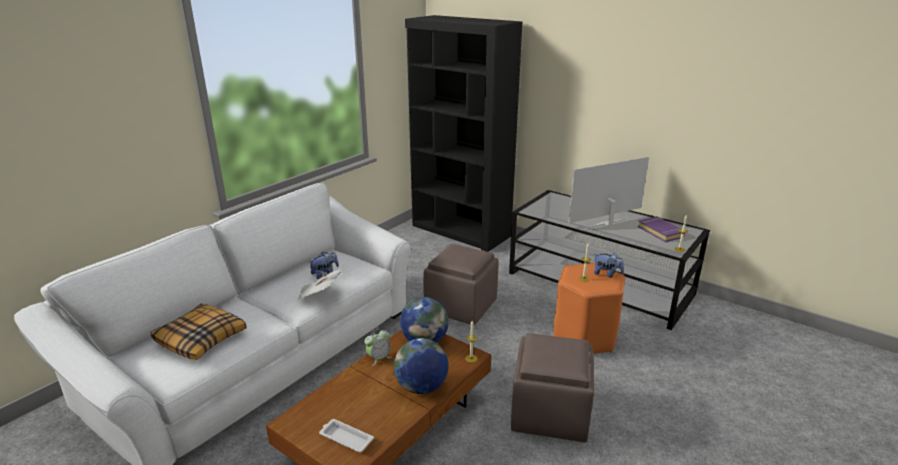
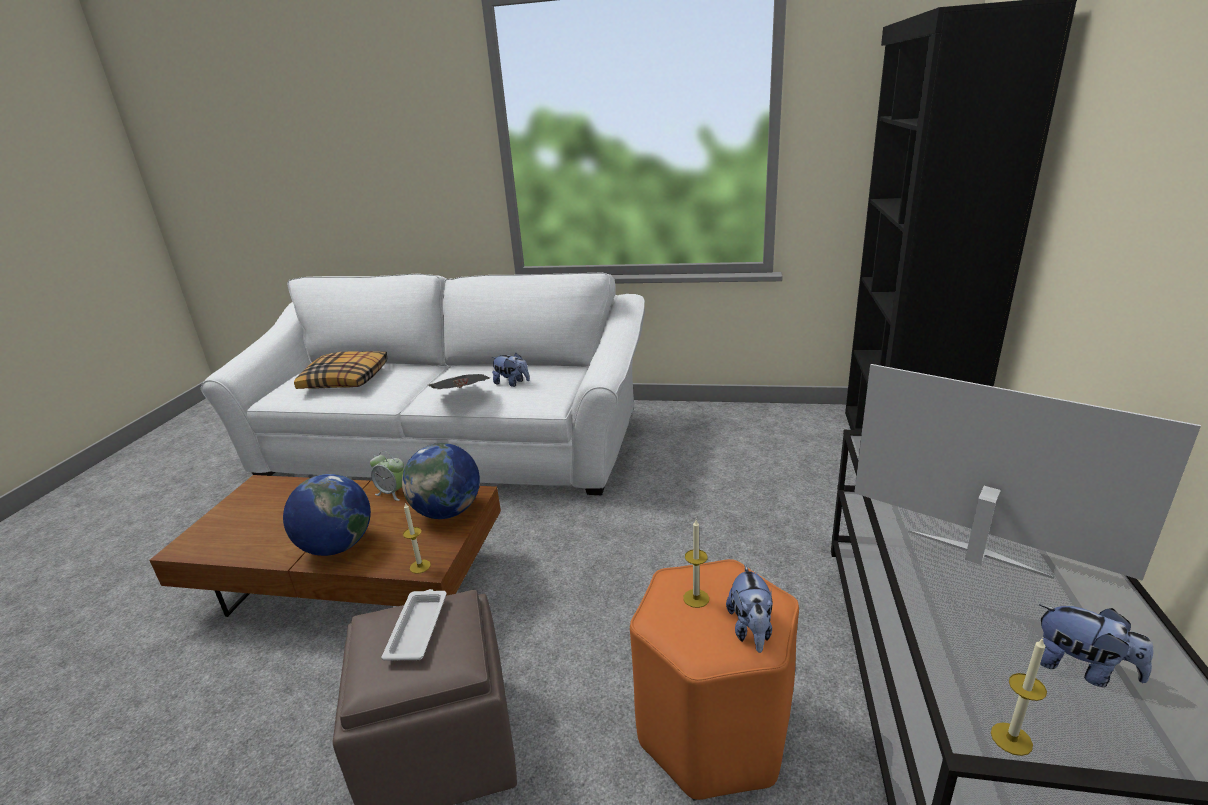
camera: 65 degrees right, 0 degrees up
white tray [319,419,374,453] -> white tray moved to [381,589,447,661]
brown ottoman [423,244,499,325] -> none
purple book [638,216,685,242] -> plush toy [1039,605,1153,687]

